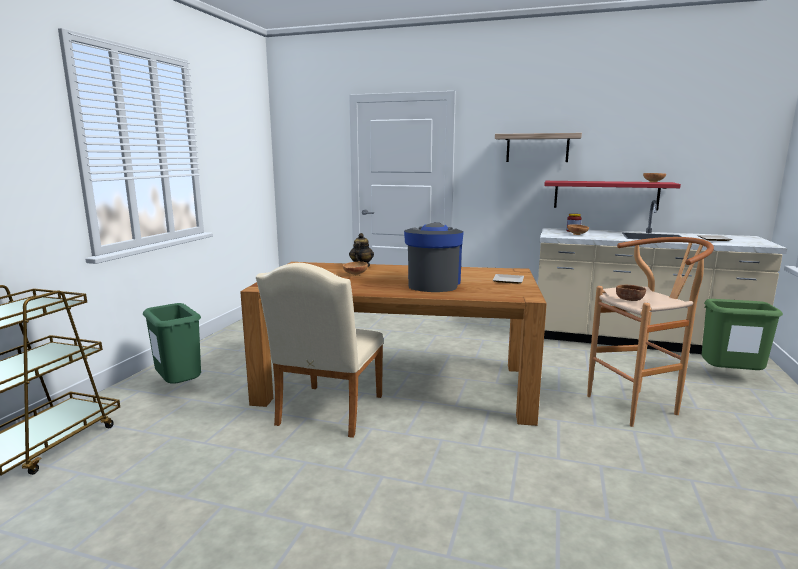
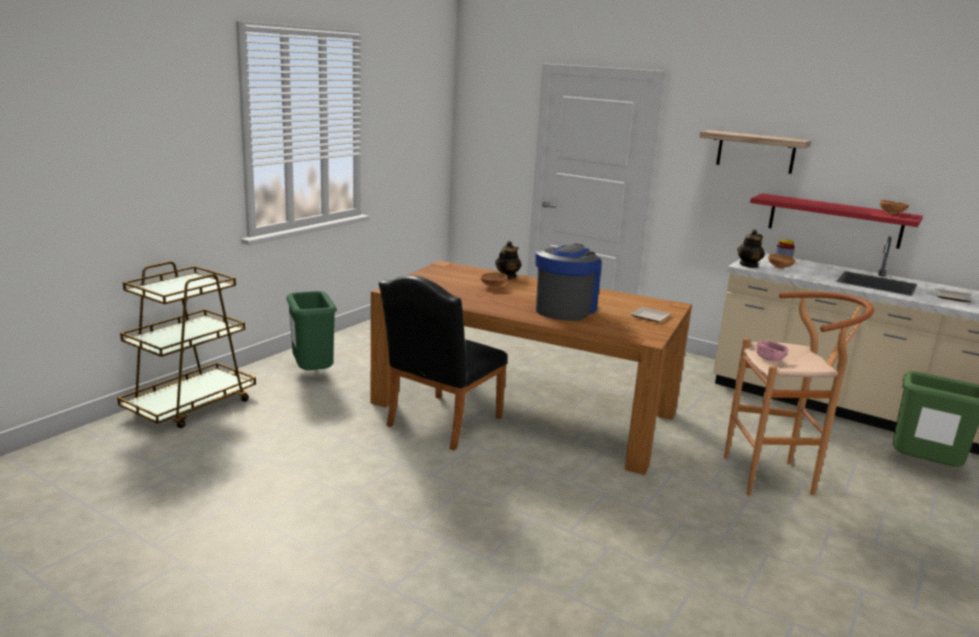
camera: 15 degrees right, 5 degrees up
beige chair [256,263,384,438] -> black chair [379,275,508,450]
brown bowl [616,285,646,301] -> pink bowl [756,341,789,361]
none -> teapot [738,229,765,268]

